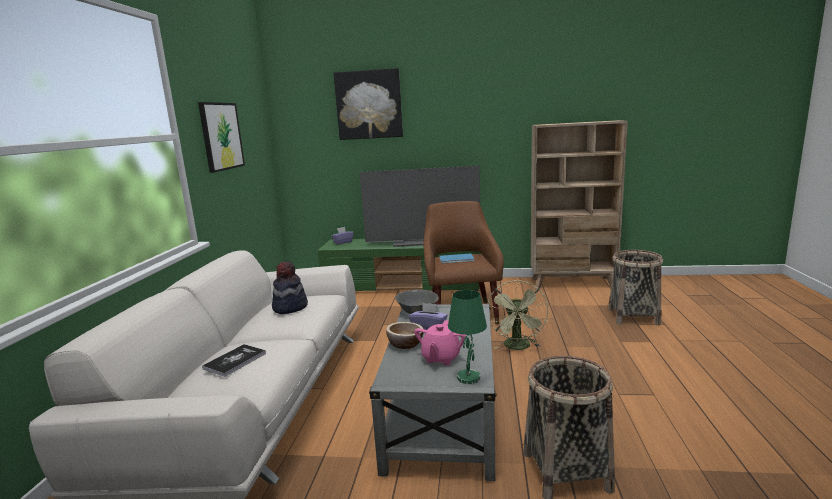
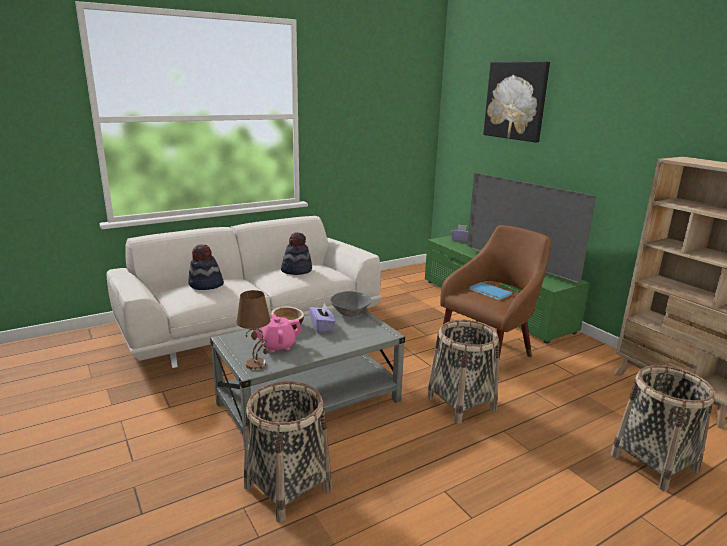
camera: 50 degrees right, 5 degrees up
picture [198,102,245,173] -> none
book [202,344,266,377] -> hat [188,245,224,290]
green table lamp [448,290,487,384] -> brown table lamp [237,290,270,370]
green fan [488,280,548,350] -> basket [427,320,500,424]

